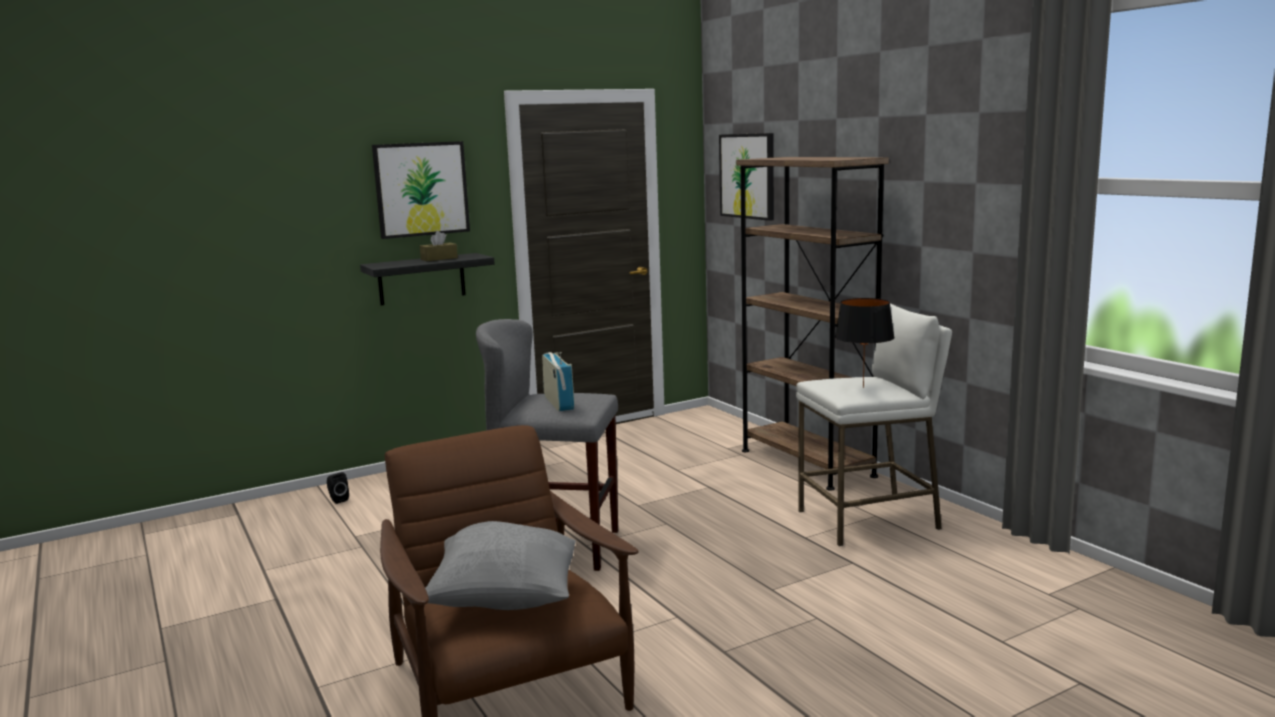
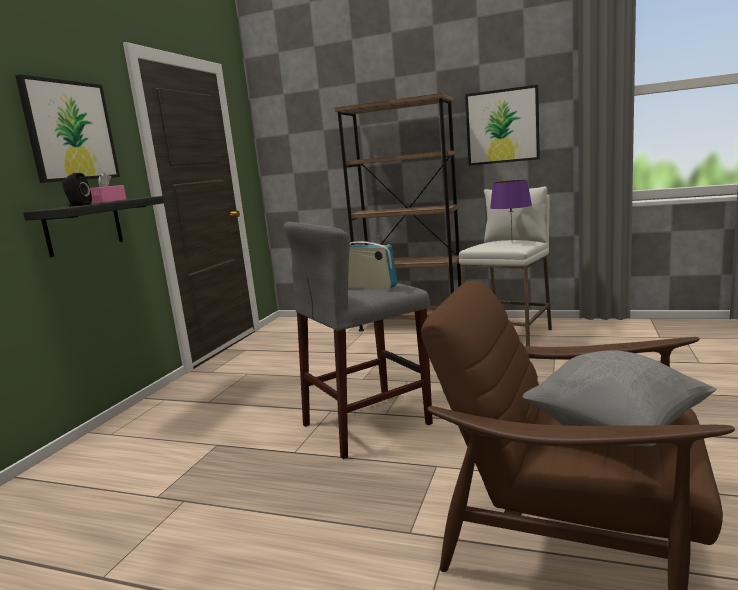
camera: 40 degrees left, 0 degrees up
black speaker [327,472,349,504] -> black speaker moved to [62,173,92,207]
brown tissue box [420,231,458,261] -> pink tissue box [90,172,126,204]
picture [719,133,774,221] -> picture moved to [465,85,540,166]
black table lamp [835,298,895,388] -> purple table lamp [490,180,532,234]

